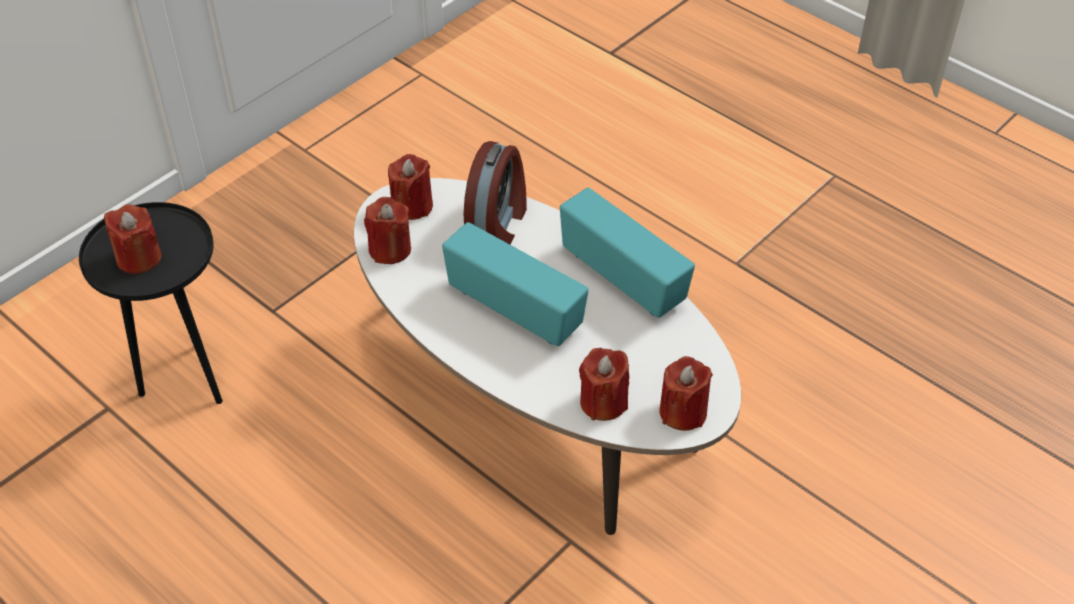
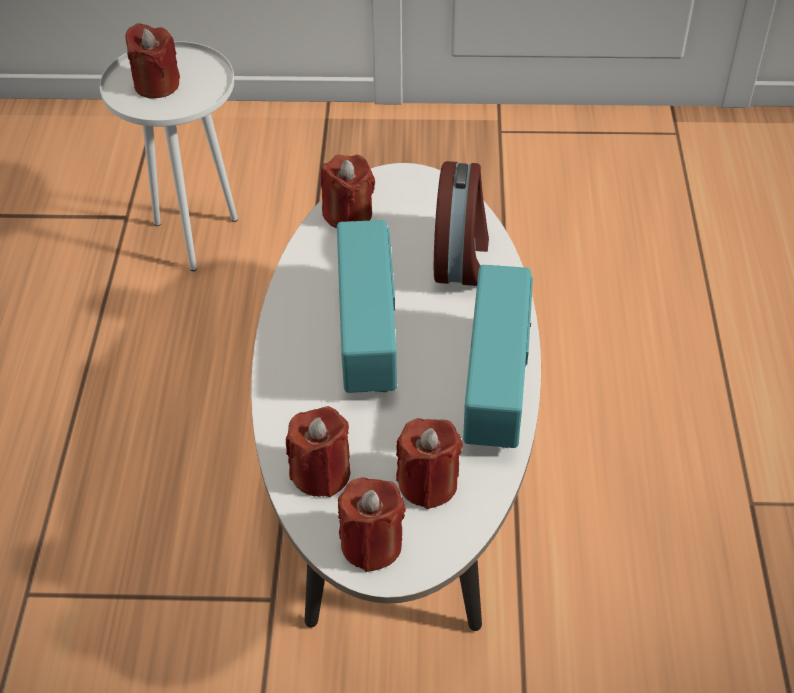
camera: 50 degrees right, 0 degrees up
black side table [79,202,223,404] -> white side table [100,41,238,271]
red candle [388,154,433,220] -> red candle moved to [396,418,463,509]
alarm clock [464,141,527,245] -> alarm clock turned 60 degrees counterclockwise [434,161,489,286]

